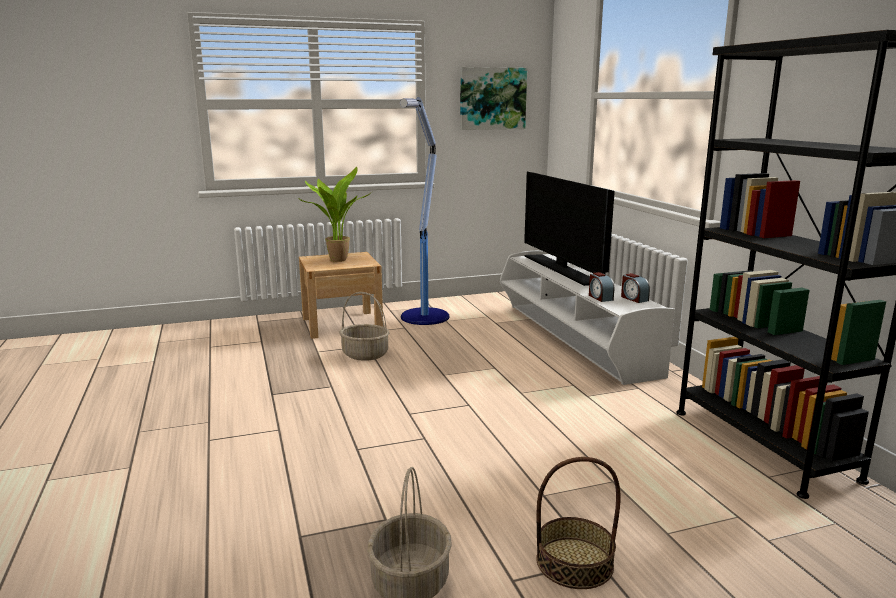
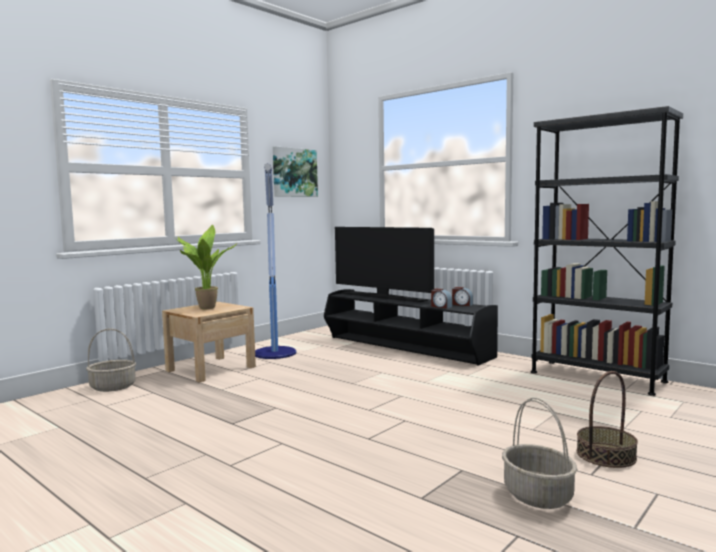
camera: 30 degrees left, 10 degrees down
basket [339,292,389,361] -> basket moved to [86,328,136,392]
white tv stand [500,251,675,385] -> black tv stand [324,289,498,366]

